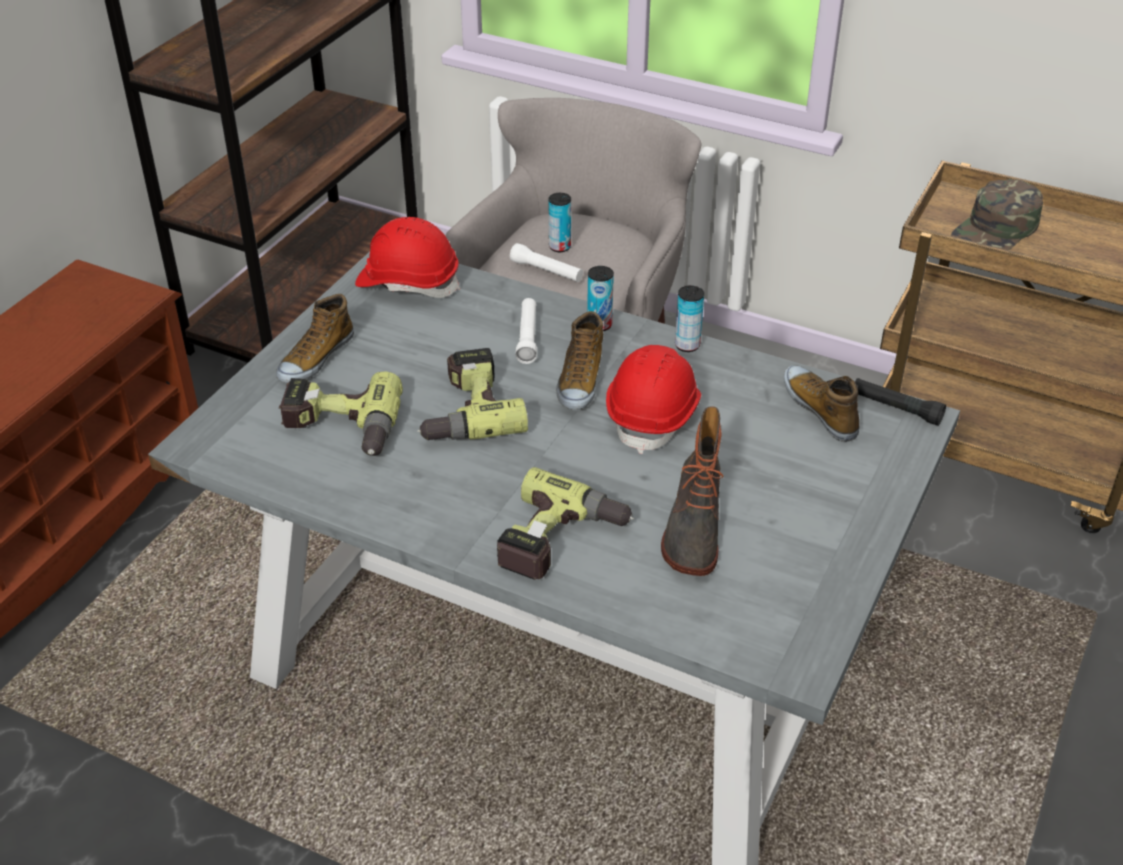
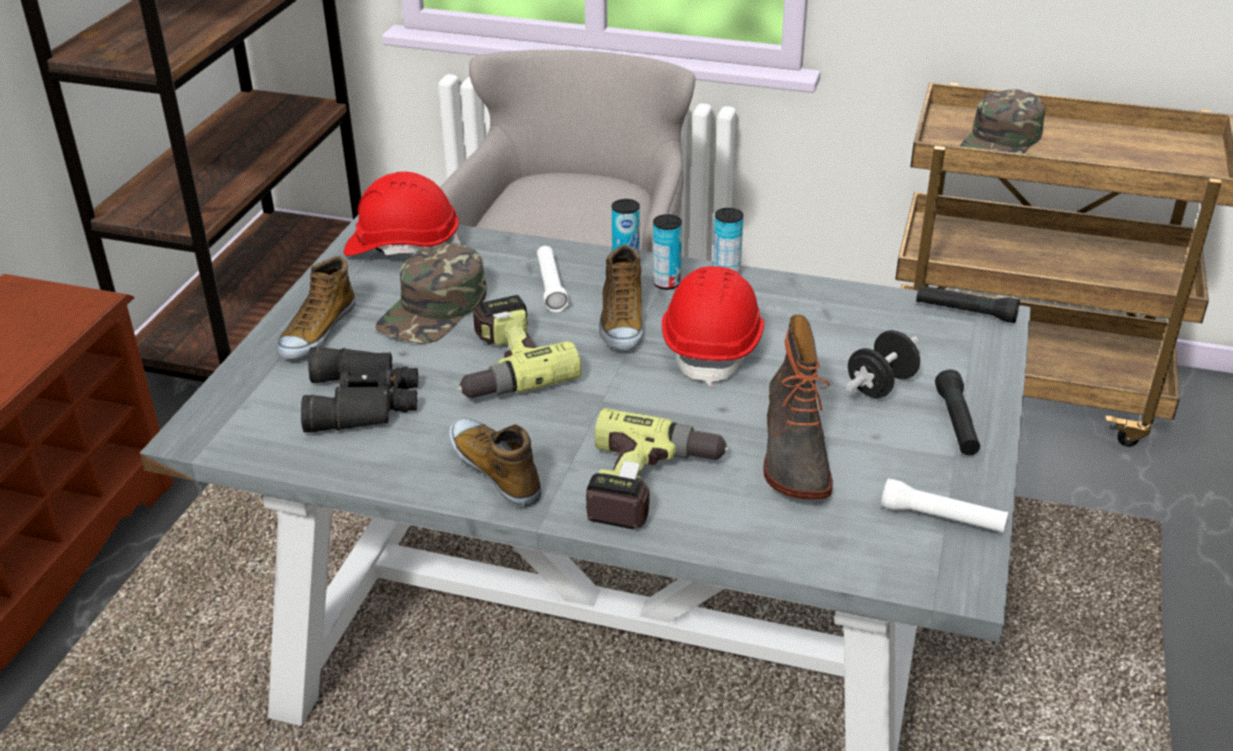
camera: 10 degrees left, 5 degrees down
power drill [279,371,403,456] -> black binoculars [301,347,418,433]
white flashlight [510,243,583,282] -> white flashlight moved to [881,478,1008,533]
can [549,193,571,252] -> can moved to [653,214,682,290]
shoe [784,366,859,442] -> shoe moved to [449,418,541,508]
none -> green cap [376,243,487,344]
none -> black dumbbell [845,330,920,398]
none -> black flashlight [935,370,980,455]

